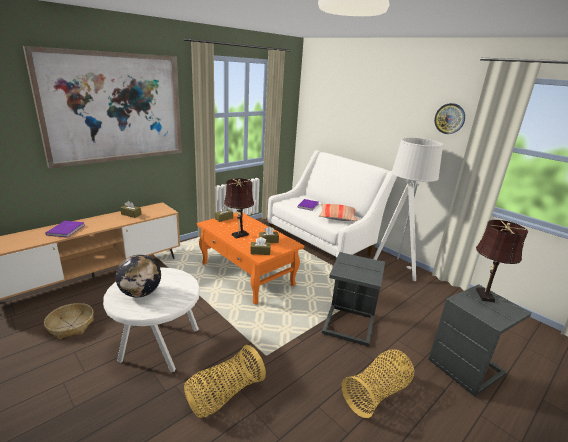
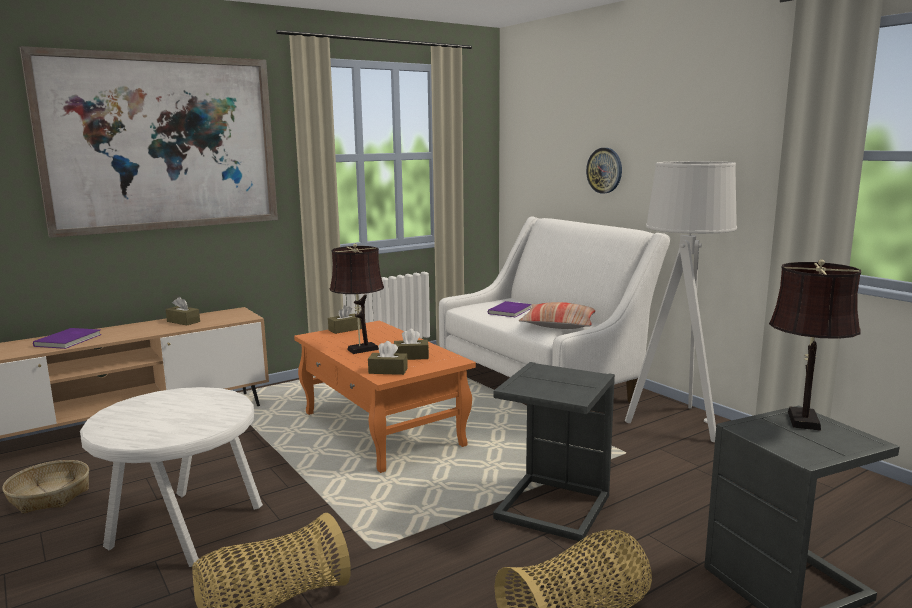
camera: 10 degrees right, 10 degrees down
globe [116,255,161,297] -> none
wall clock [434,103,465,134] -> wall clock moved to [586,148,622,194]

